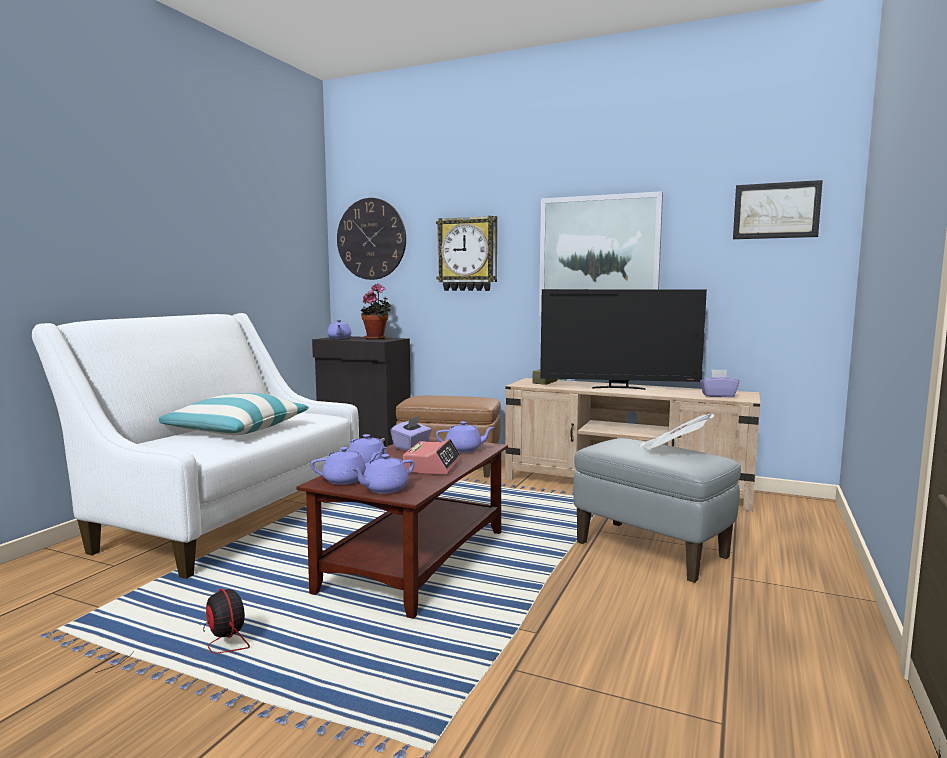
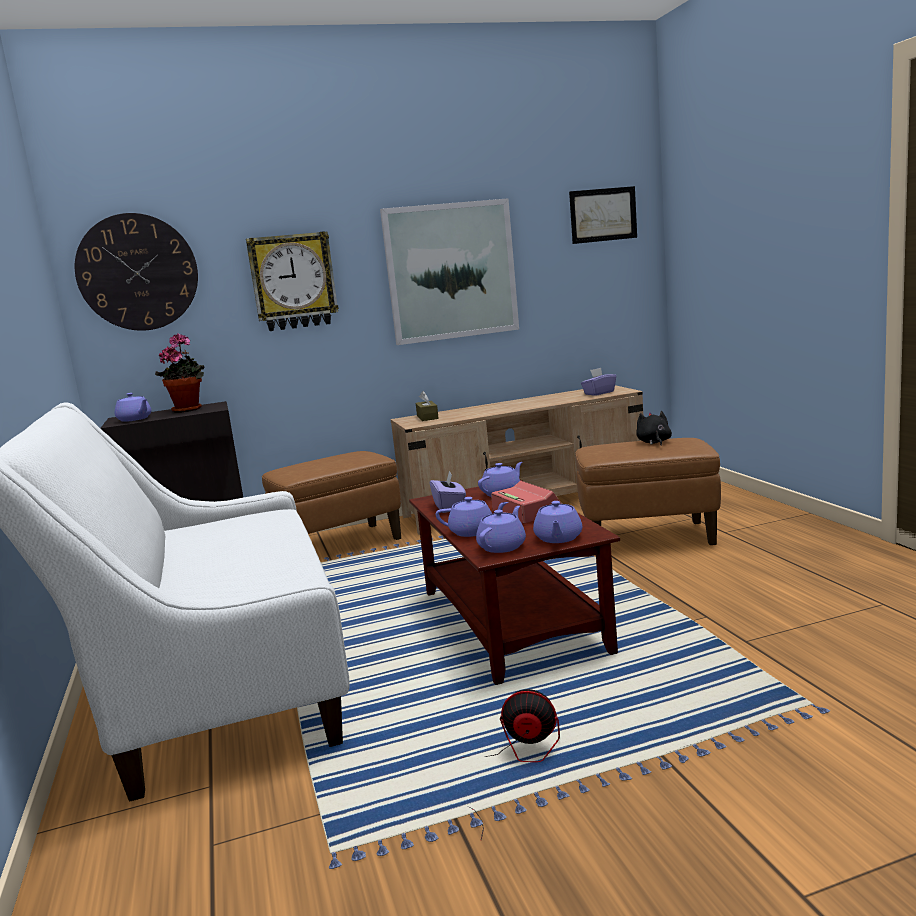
camera: 40 degrees left, 5 degrees up
pillow [159,393,309,435] -> none
television [540,289,707,390] -> none
grey ottoman [573,438,741,583] -> brown ottoman [575,438,721,545]
newspaper [640,414,714,451] -> black plush toy [636,411,672,446]

